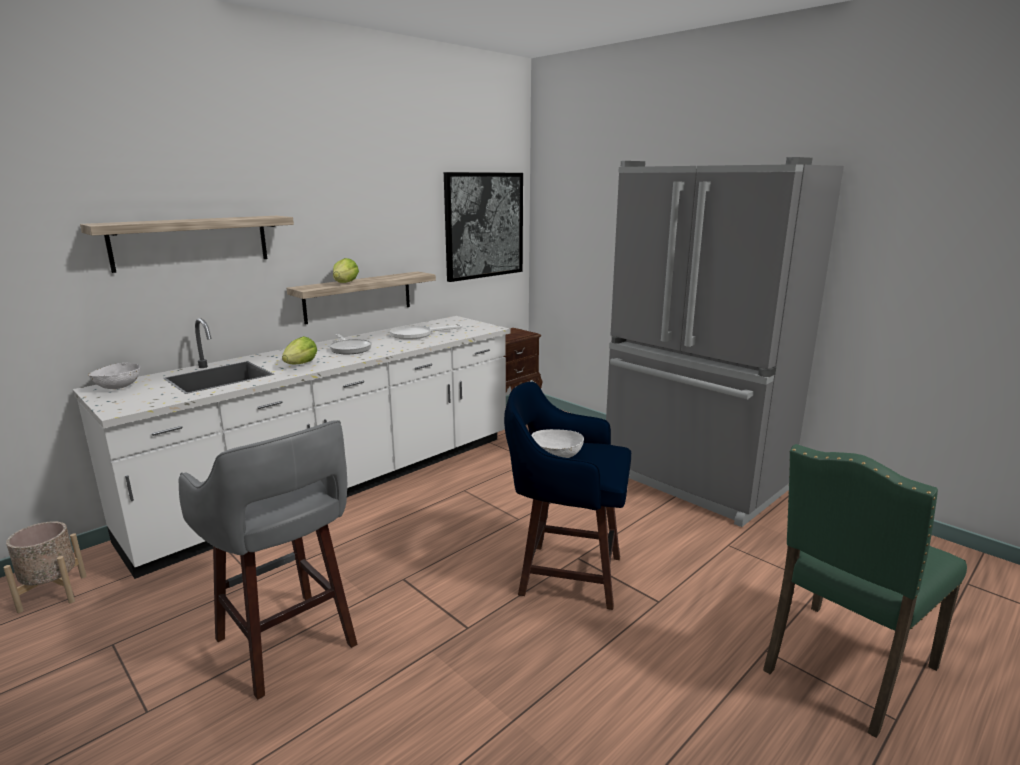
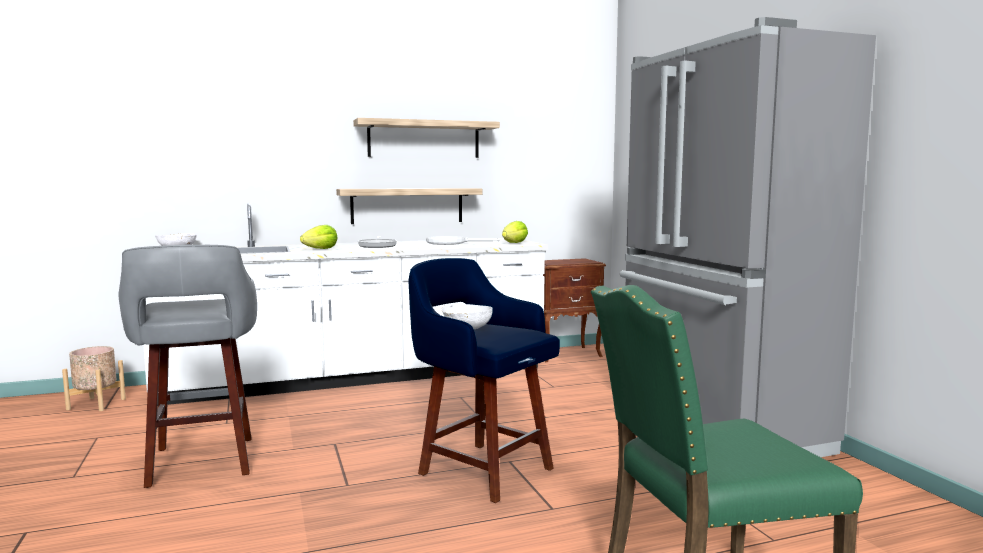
camera: 25 degrees right, 10 degrees down
shelf [80,216,294,273] -> shelf moved to [353,118,500,158]
lettuce [333,258,359,283] -> lettuce moved to [502,221,528,243]
picture [444,172,523,282] -> none

